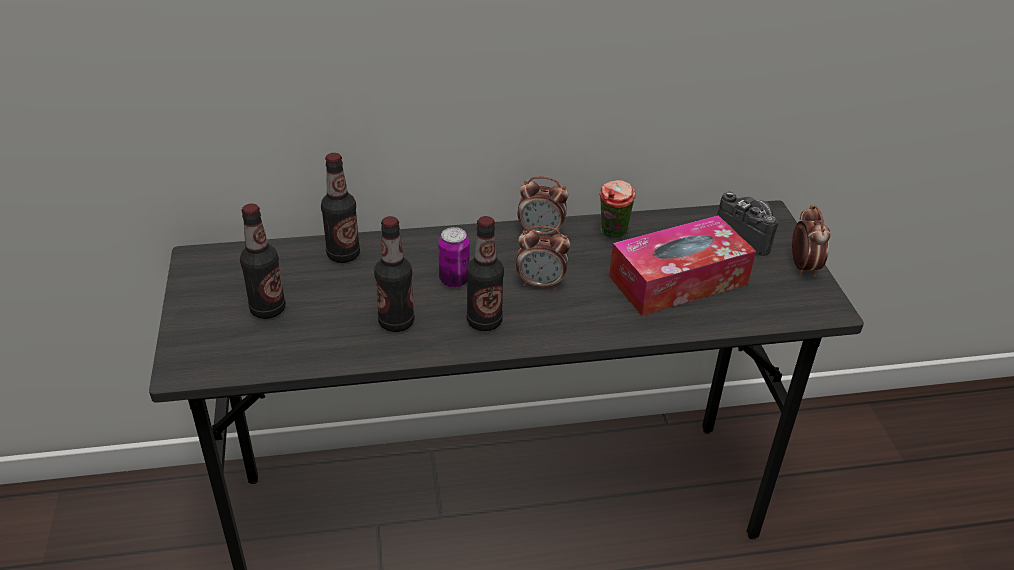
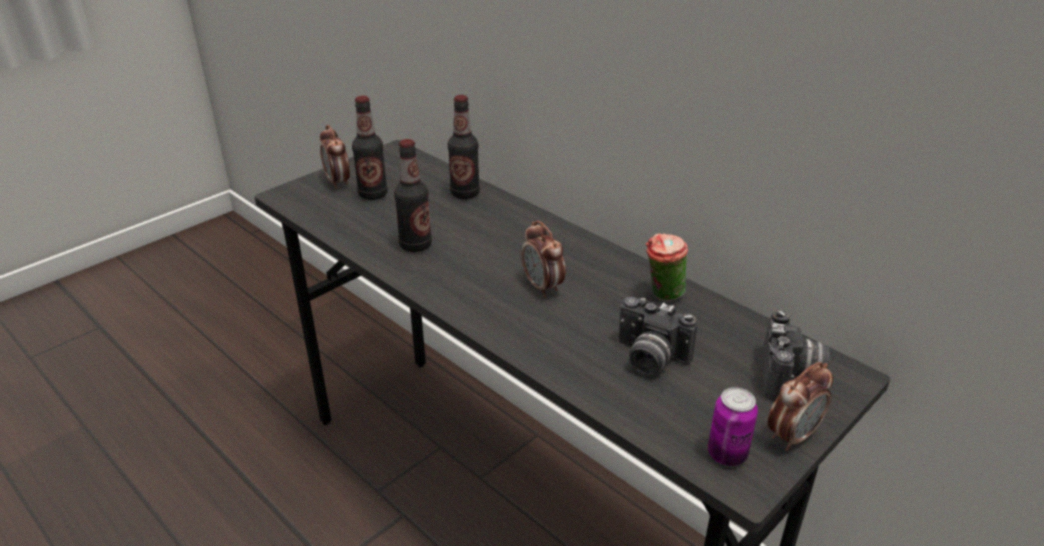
camera: 55 degrees right, 5 degrees down
can [438,227,469,288] -> can moved to [708,387,758,466]
bottle [466,216,504,331] -> none
alarm clock [518,176,568,236] -> alarm clock moved to [320,125,350,189]
tissue box [609,215,756,316] -> camera [619,297,698,375]

